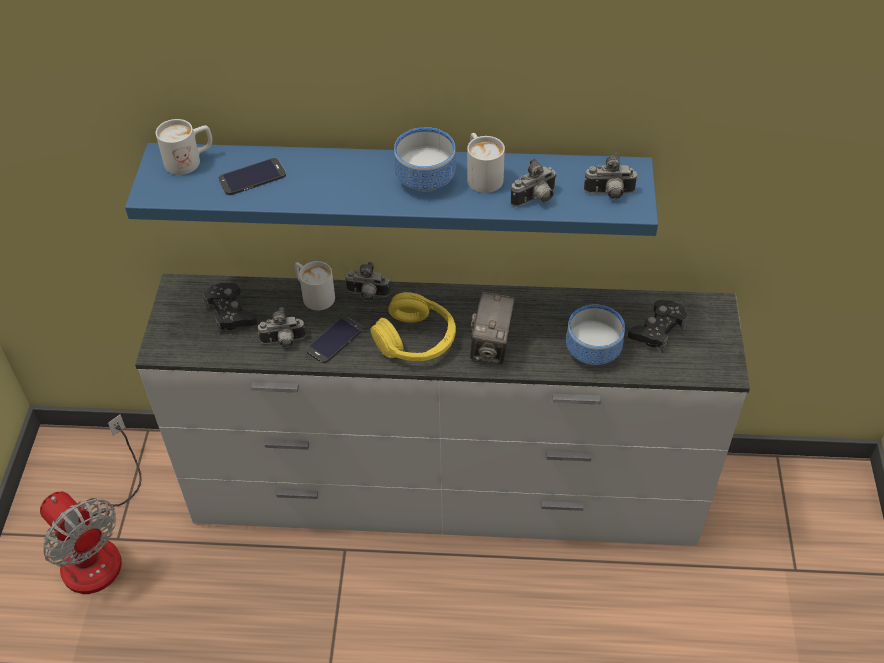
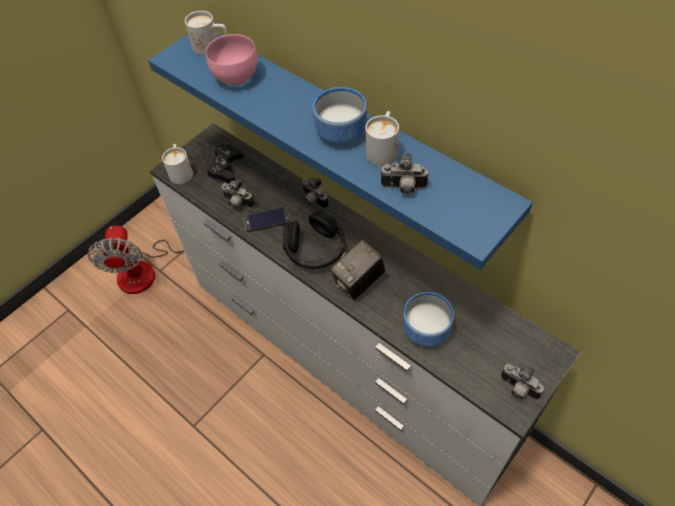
camera: 40 degrees right, 5 degrees up
phone [218,158,286,195] -> pink bowl [206,34,258,86]
white mug [294,261,335,311] -> white mug moved to [162,144,193,184]
yellow headphones [371,292,456,361] -> black headphones [283,210,345,269]
camera [584,153,637,199] -> camera moved to [501,364,544,400]
black game controller [628,300,688,352] -> none

